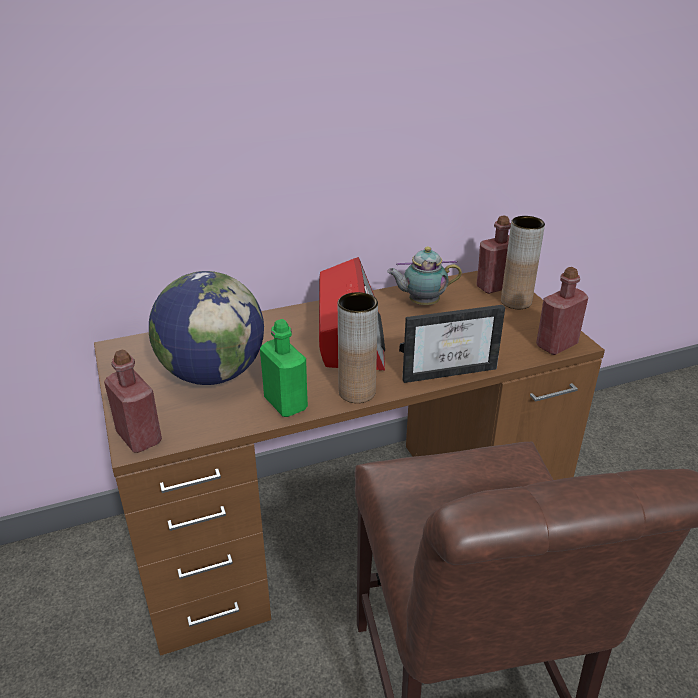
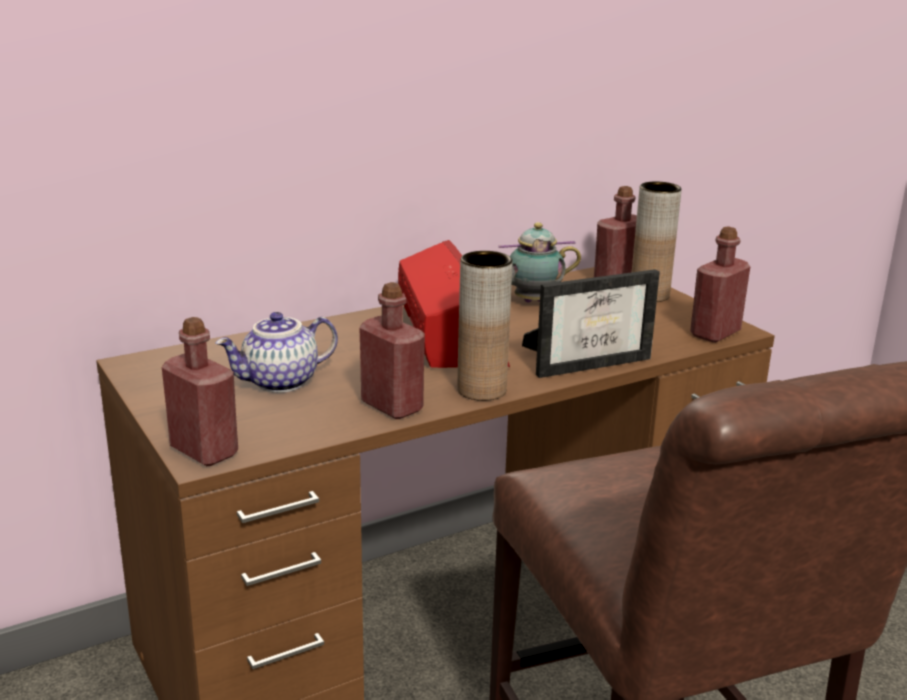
camera: 10 degrees left, 10 degrees down
globe [149,271,264,385] -> teapot [215,312,338,393]
green bottle [260,319,308,417] -> red bottle [359,282,425,419]

